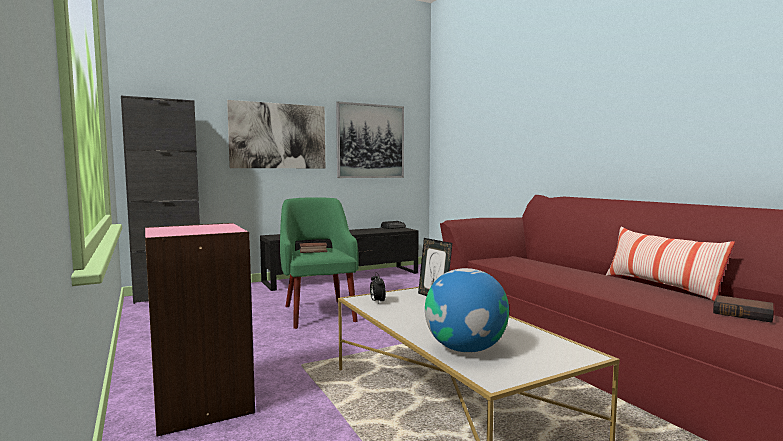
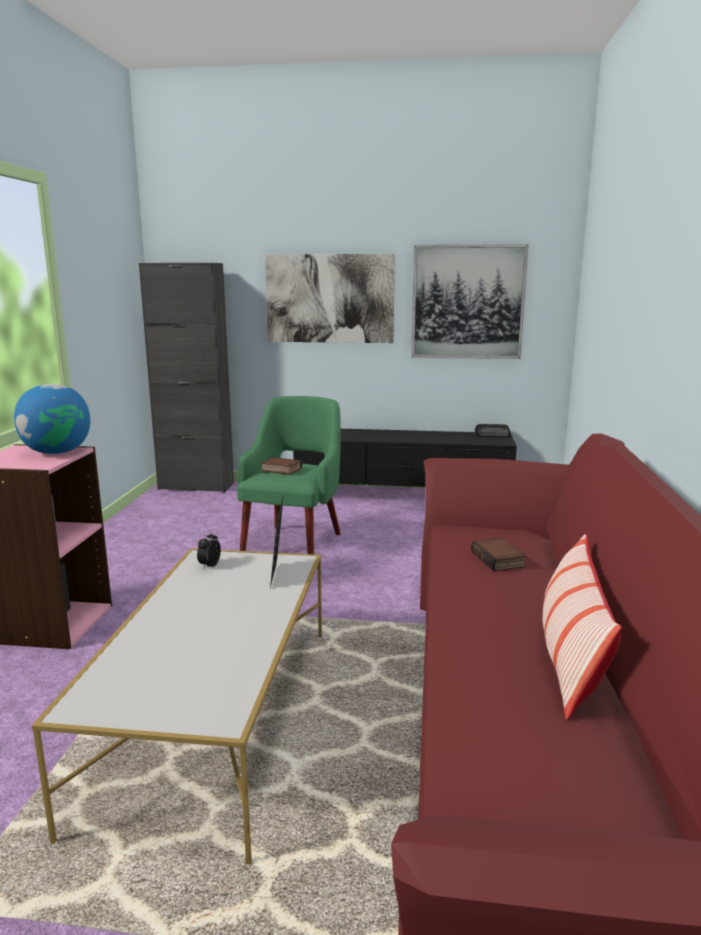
camera: 35 degrees right, 10 degrees up
globe [425,268,509,353] -> globe moved to [14,384,90,454]
book [713,295,774,323] -> book moved to [471,538,527,571]

